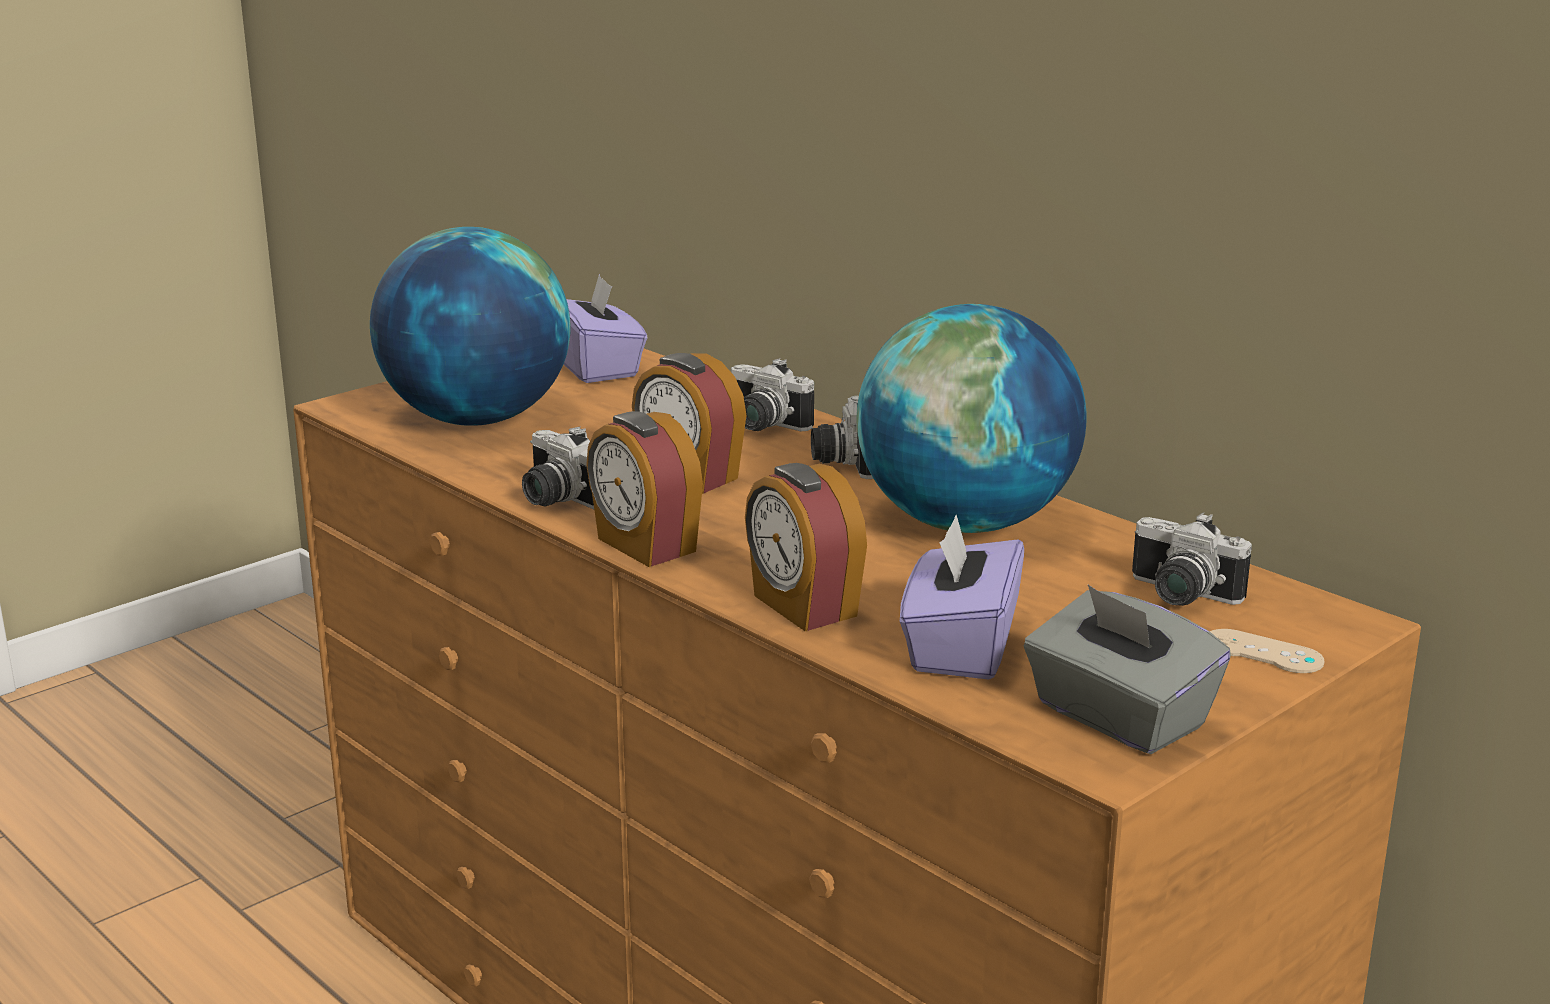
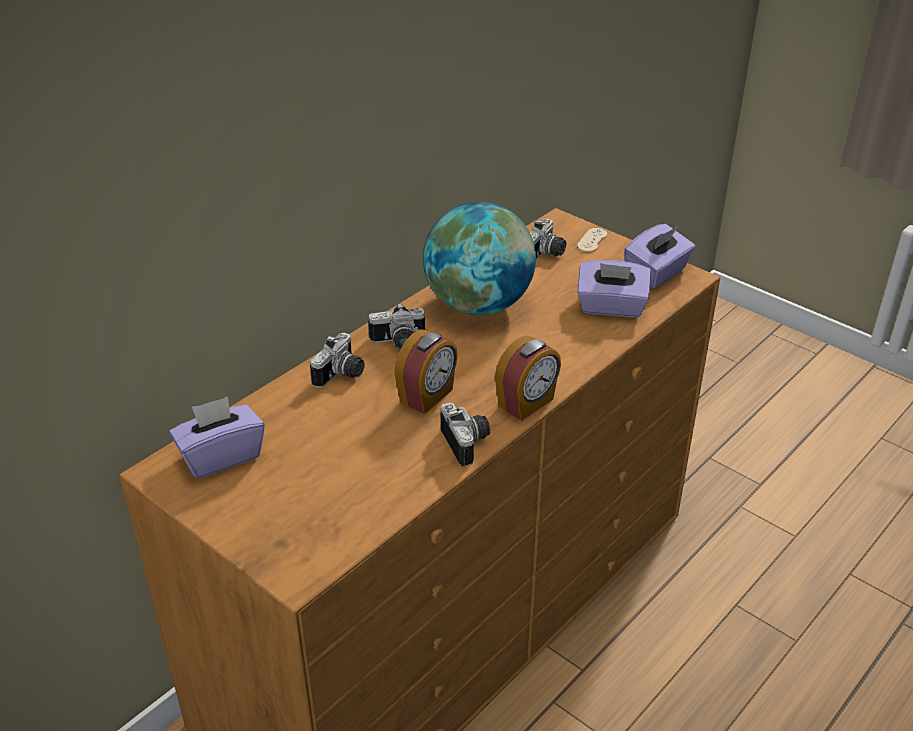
camera: 95 degrees left, 15 degrees up
globe [370,227,571,426] -> none
camera [522,427,594,509] -> camera turned 60 degrees counterclockwise [441,403,490,467]
alarm clock [745,463,867,631] -> none
grey tissue box [1024,585,1231,754] -> purple tissue box [624,224,695,288]

